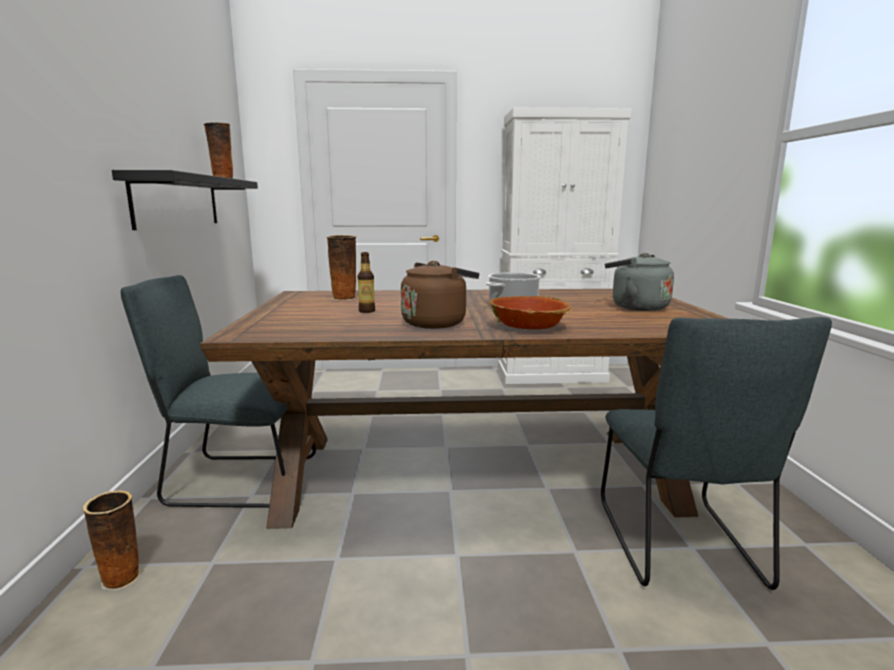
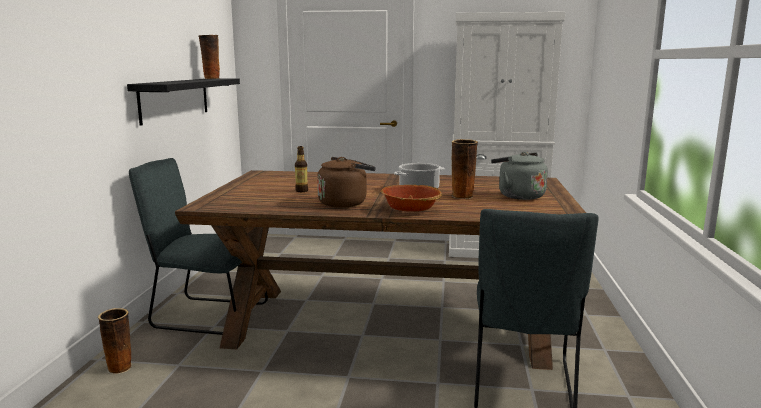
camera: 10 degrees right, 0 degrees up
vase [327,235,356,300] -> vase moved to [452,139,478,199]

